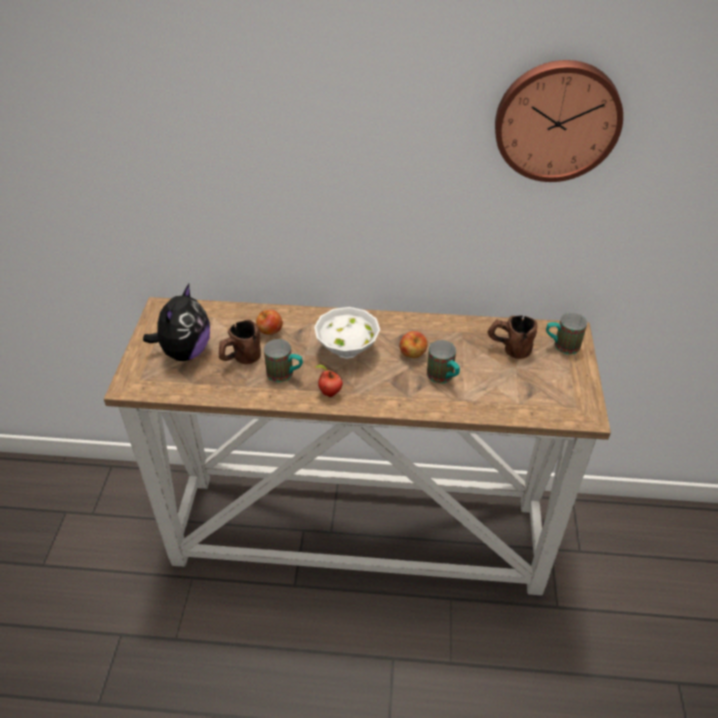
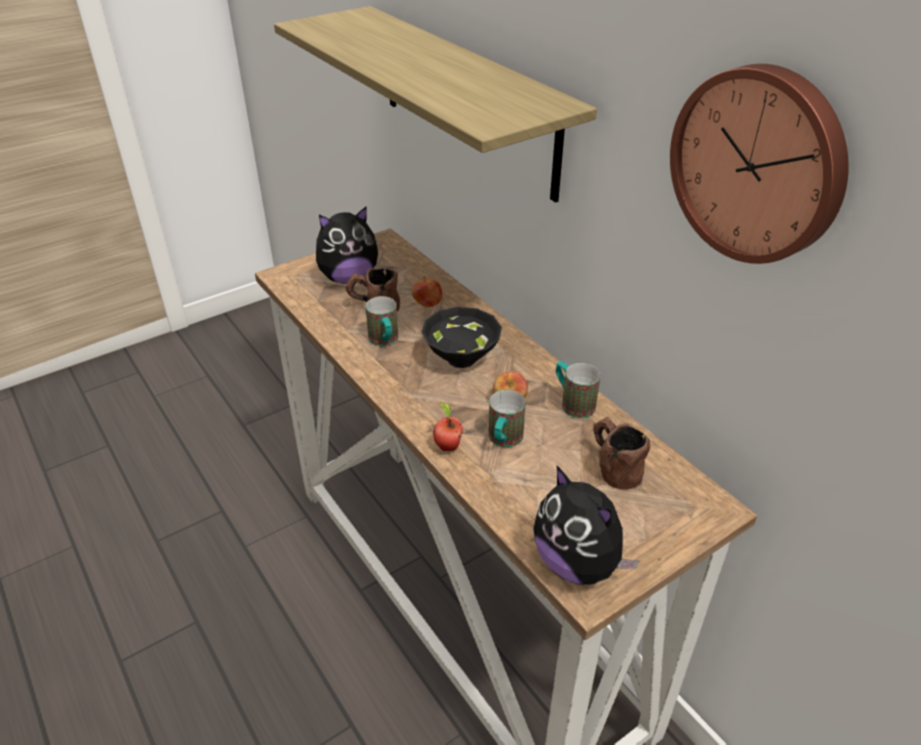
camera: 50 degrees right, 5 degrees down
white bowl [314,307,380,359] -> black bowl [421,307,502,368]
apple [315,365,343,397] -> apple moved to [433,402,463,451]
mug [546,313,587,355] -> mug moved to [556,361,600,418]
none -> shelf [274,6,597,203]
none -> plush toy [533,465,639,585]

